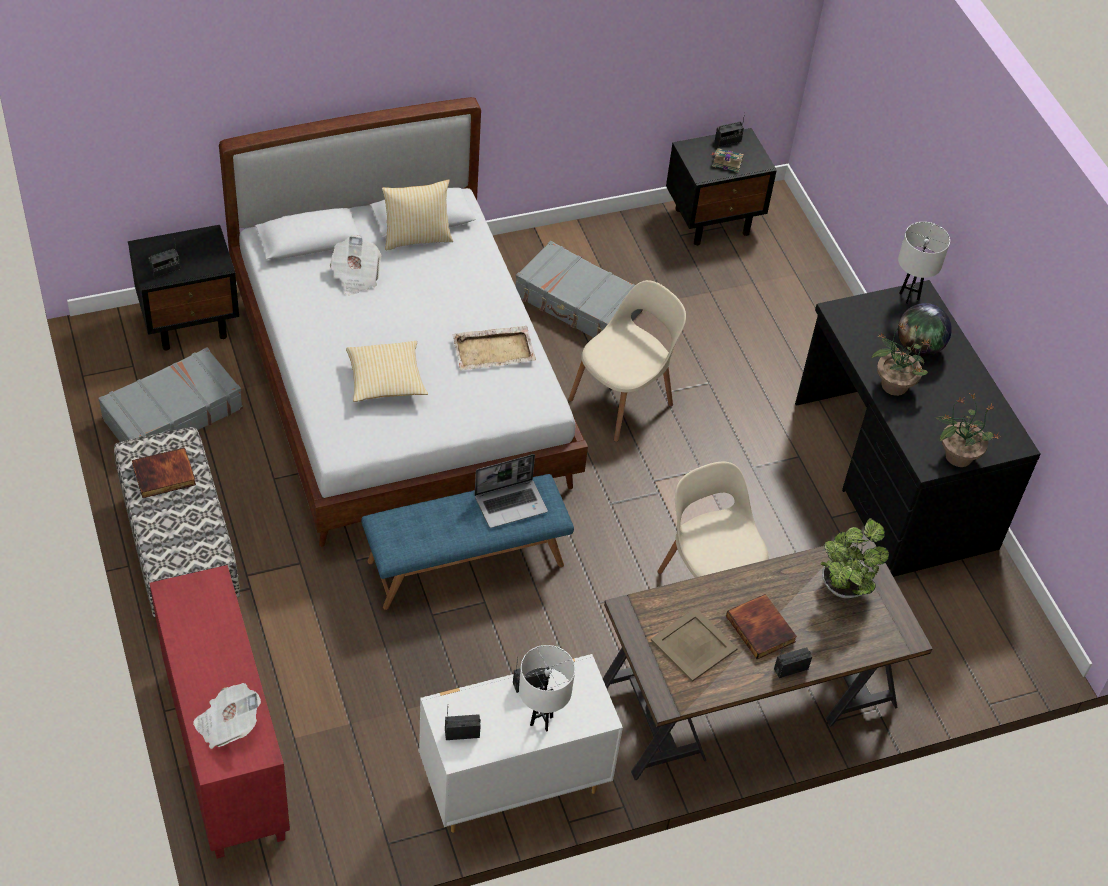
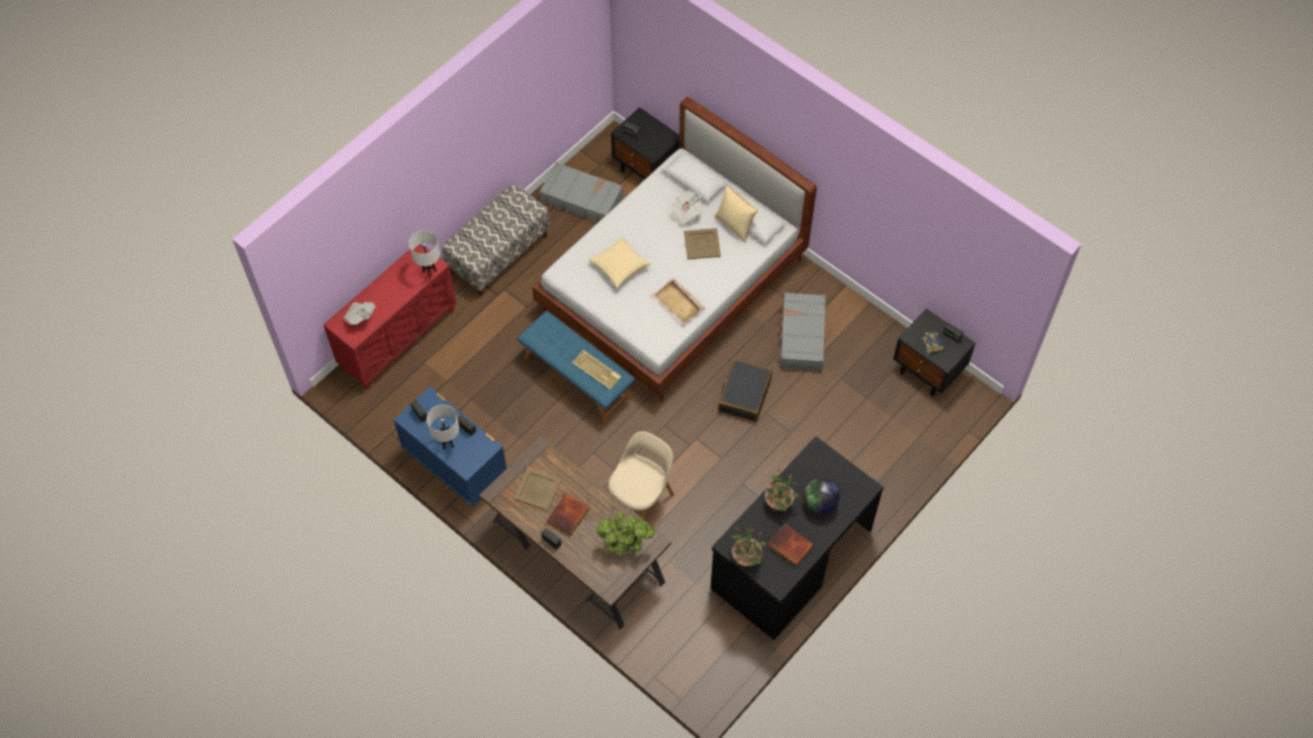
camera: 65 degrees right, 10 degrees up
book [132,448,196,498] -> book moved to [768,523,814,567]
white dresser [419,654,623,833] -> blue dresser [394,387,506,508]
laptop [474,454,548,528] -> keyboard [572,350,621,390]
beige chair [568,280,686,442] -> black suitcase [718,360,772,422]
white table lamp [898,222,950,304] -> white table lamp moved to [409,230,440,277]
none -> beige tray [684,228,721,260]

